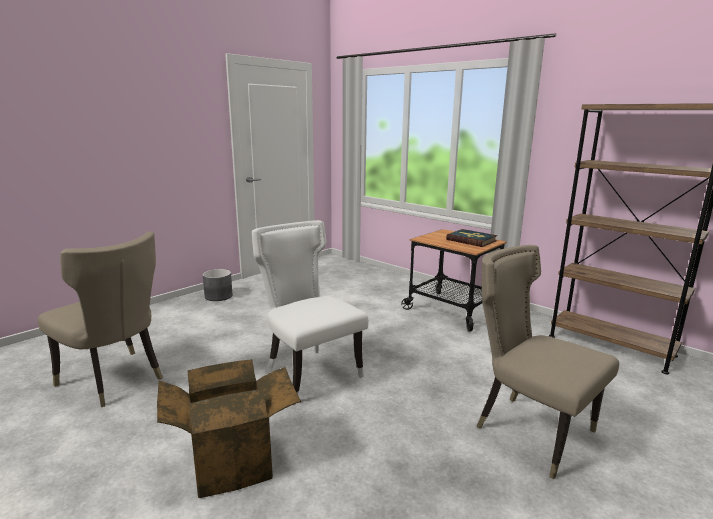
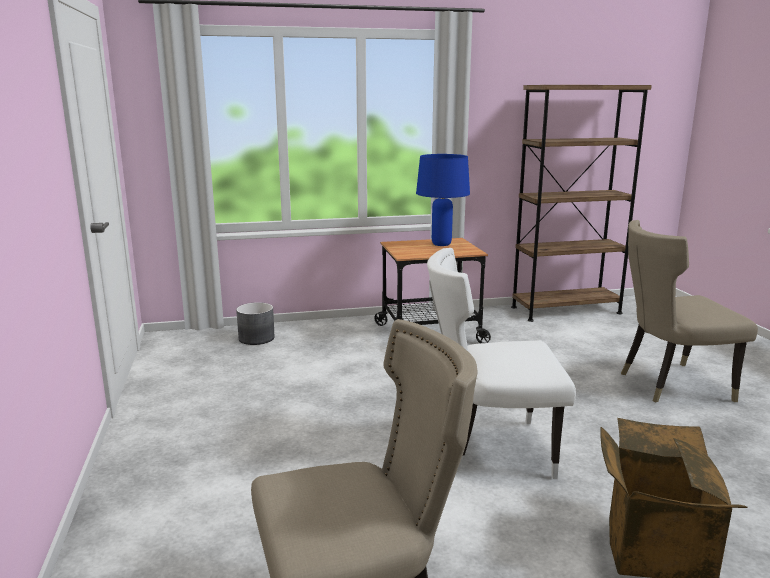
camera: 55 degrees left, 0 degrees up
grey planter [202,269,233,301] -> grey planter moved to [236,302,275,345]
book [446,229,497,247] -> blue table lamp [416,154,470,246]

